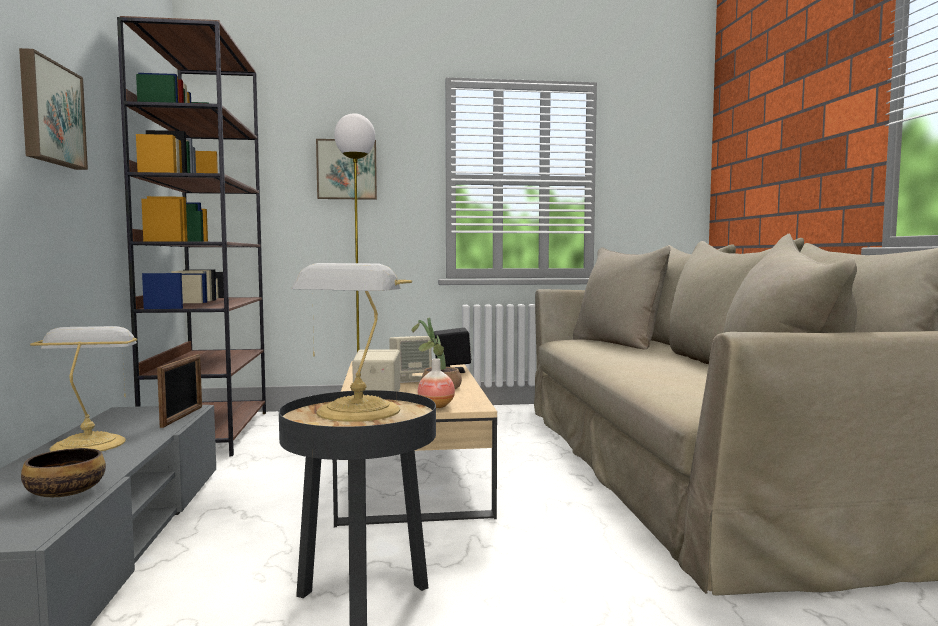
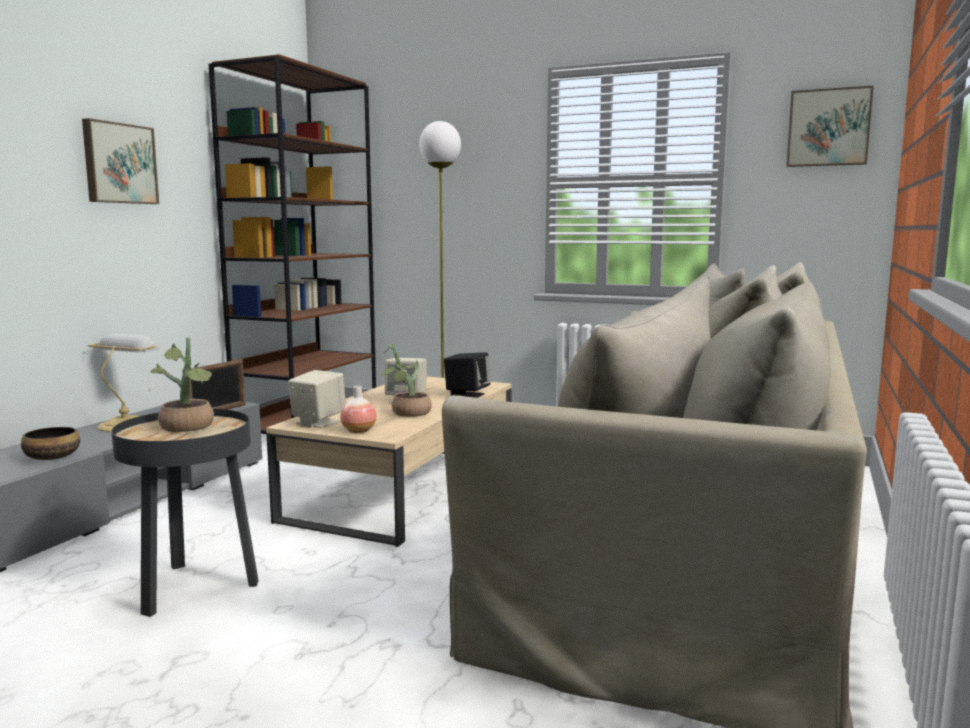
camera: 30 degrees right, 5 degrees up
table lamp [291,263,412,422] -> potted plant [150,337,214,432]
picture [316,139,377,200] -> picture moved to [786,86,874,167]

